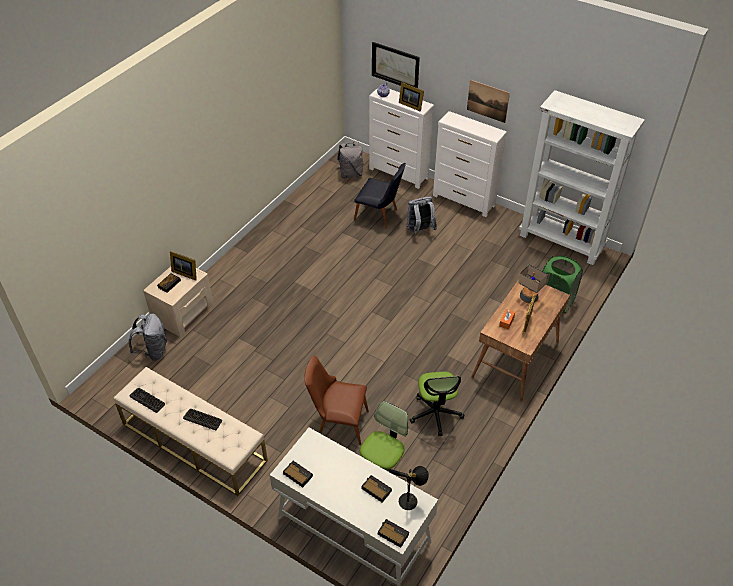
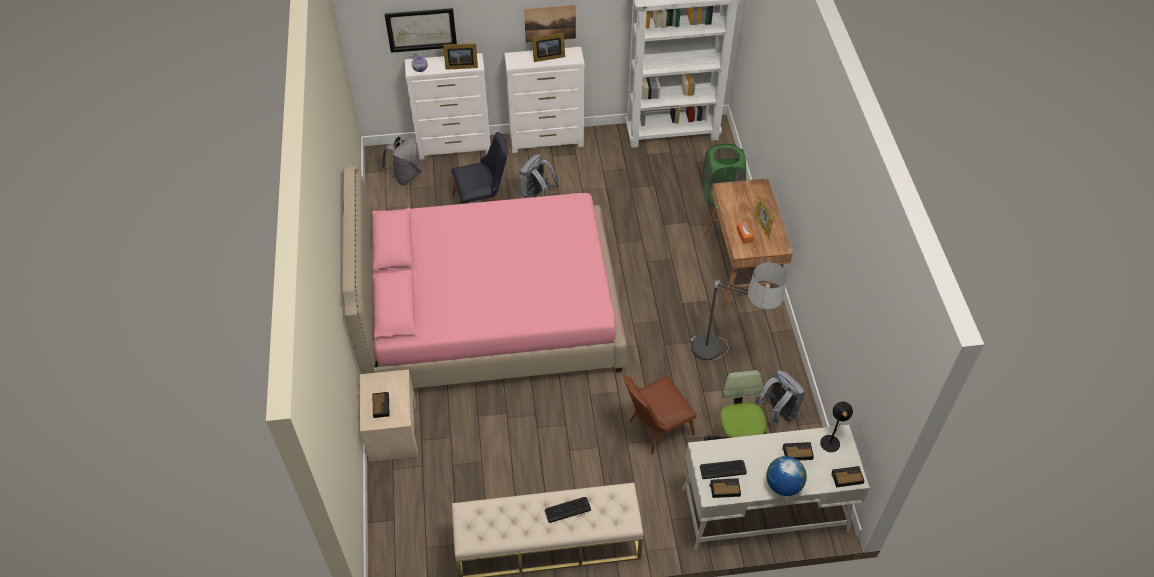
camera: 40 degrees left, 5 degrees up
grey backpack [129,314,167,361] -> grey backpack moved to [754,370,805,427]
keyboard [129,388,165,413] -> keyboard moved to [700,460,747,479]
picture frame [170,251,197,281] -> picture frame moved to [532,32,565,62]
office chair [410,372,464,436] -> floor lamp [690,262,787,360]
table lamp [518,264,548,304] -> none
none -> pink bed [342,166,627,388]
none -> globe [767,456,807,496]

